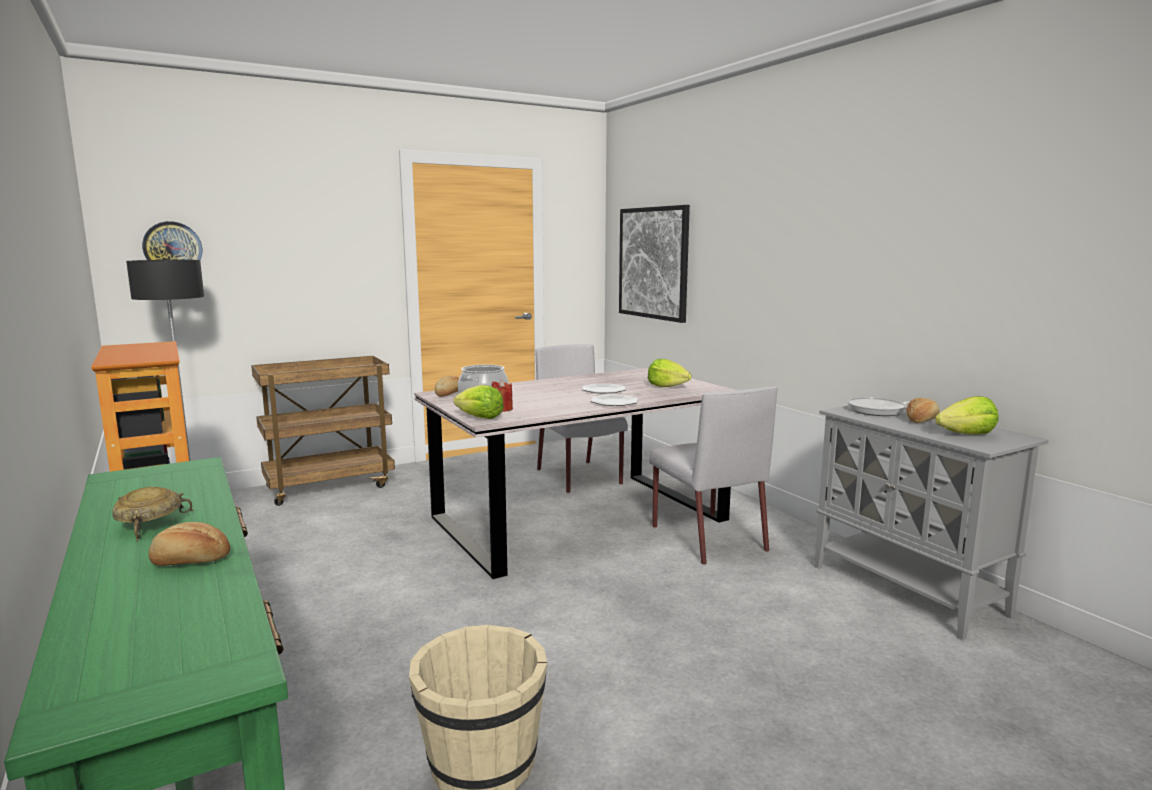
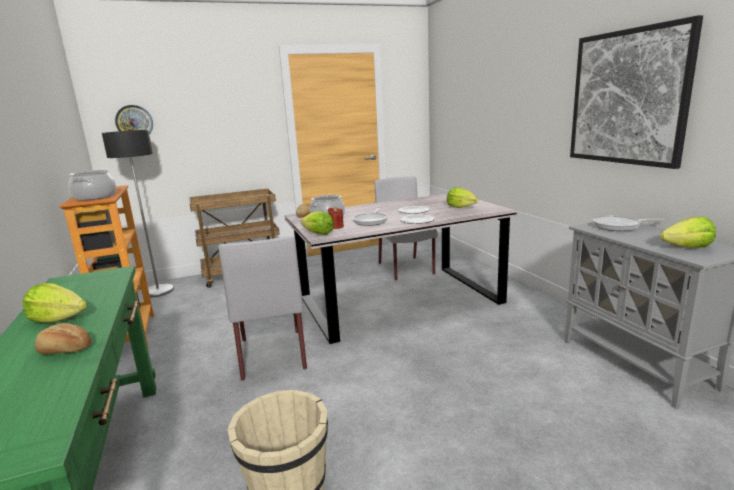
camera: 10 degrees right, 5 degrees up
beige bowl [113,487,194,542] -> lettuce [23,283,87,323]
picture [619,205,690,323] -> picture moved to [570,15,703,169]
grey chair [649,386,778,565] -> grey chair moved to [218,236,307,381]
bread [906,398,940,423] -> none
none -> cooking pot [68,170,116,200]
none -> frying pan [353,208,387,226]

